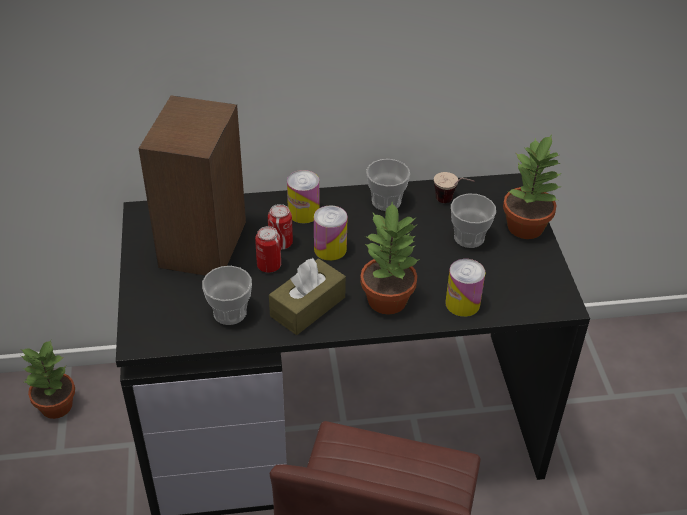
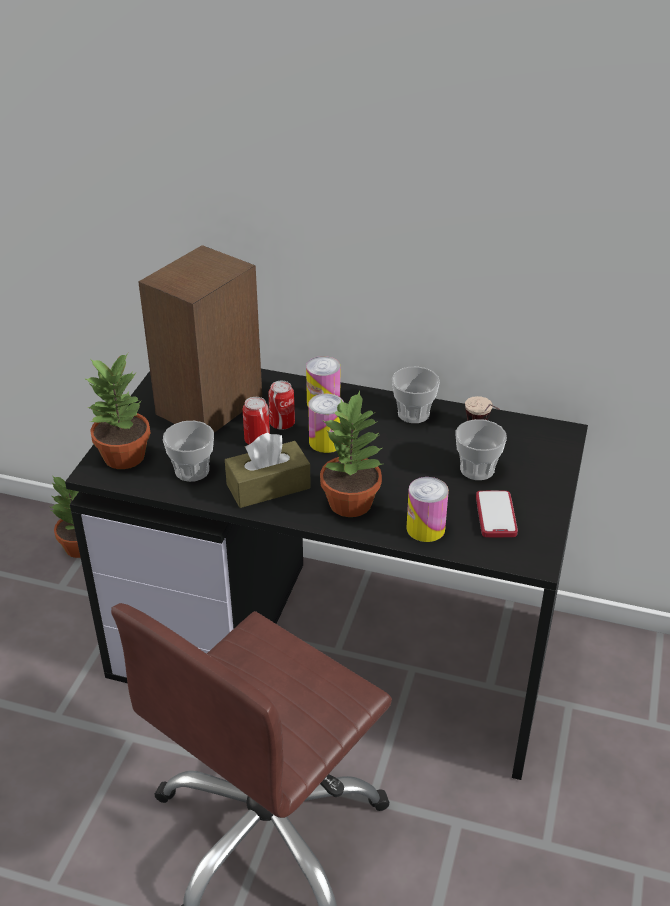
camera: 25 degrees right, 5 degrees down
potted plant [503,135,561,239] -> potted plant moved to [84,353,150,469]
none -> phone [476,491,518,537]

